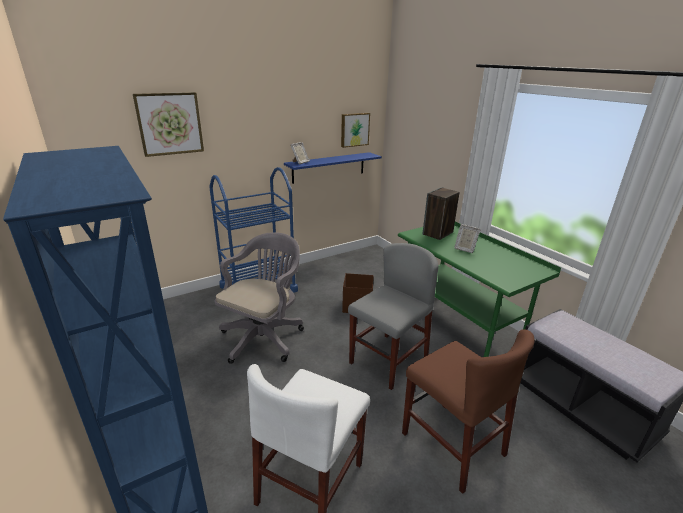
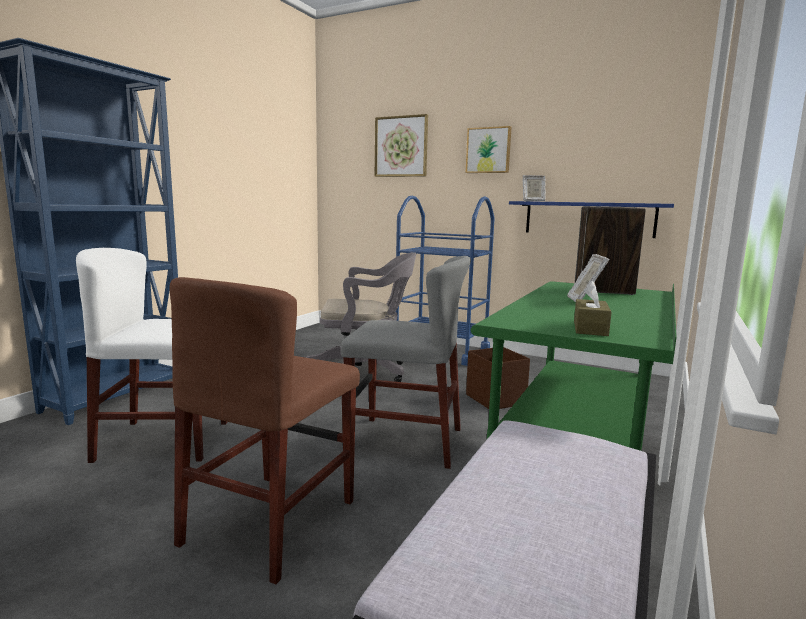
camera: 60 degrees right, 15 degrees down
picture [341,113,370,148] -> picture moved to [466,126,512,173]
none -> brown tissue box [574,281,612,336]

